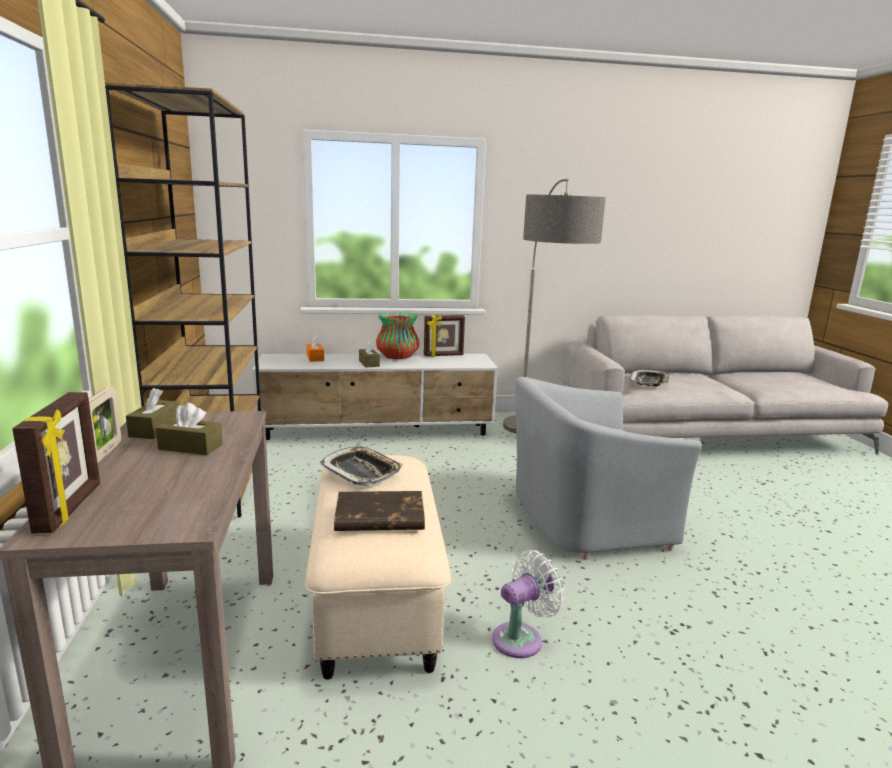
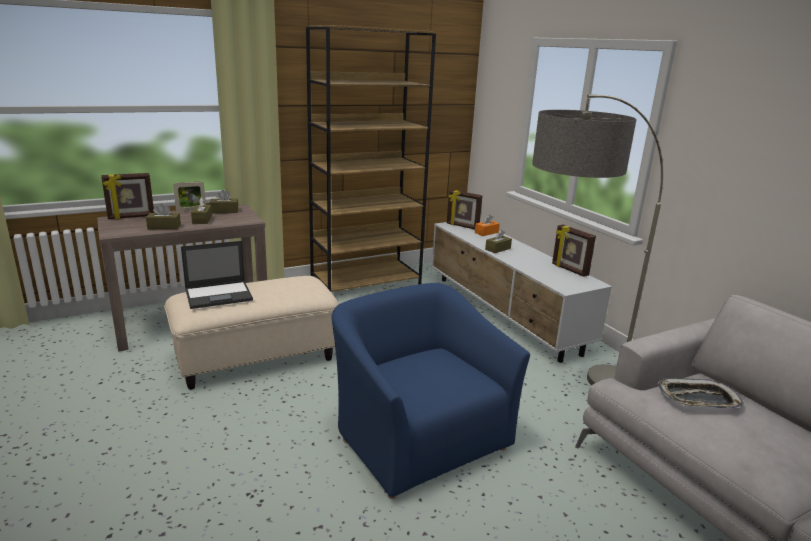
camera: 70 degrees right, 5 degrees up
tray [319,446,403,486] -> none
brown book [334,491,425,531] -> laptop [181,241,253,309]
vase [376,312,420,359] -> none
white fan [492,550,565,658] -> none
grey armchair [515,377,702,560] -> blue armchair [332,283,530,499]
none -> brown tissue box [146,203,181,229]
none -> picture frame [447,190,482,229]

